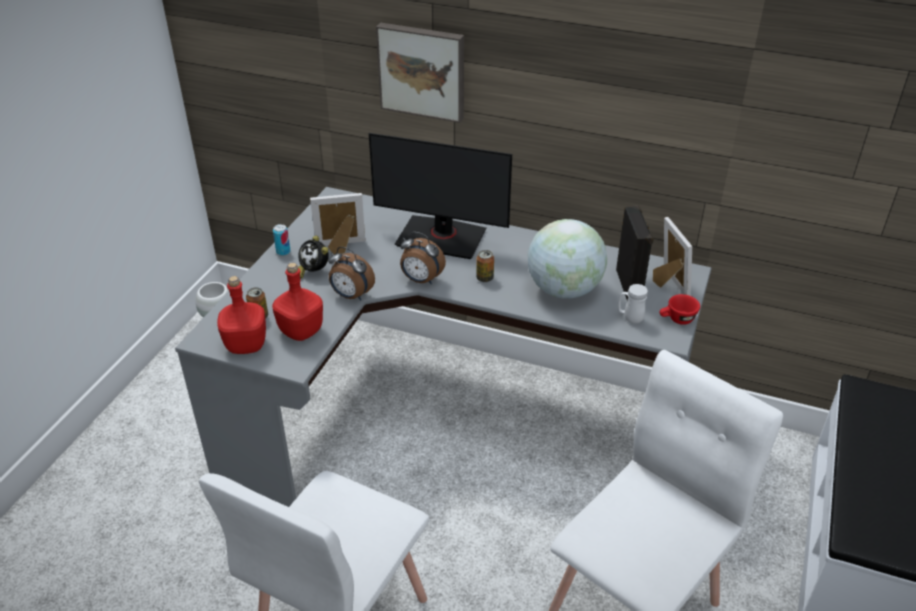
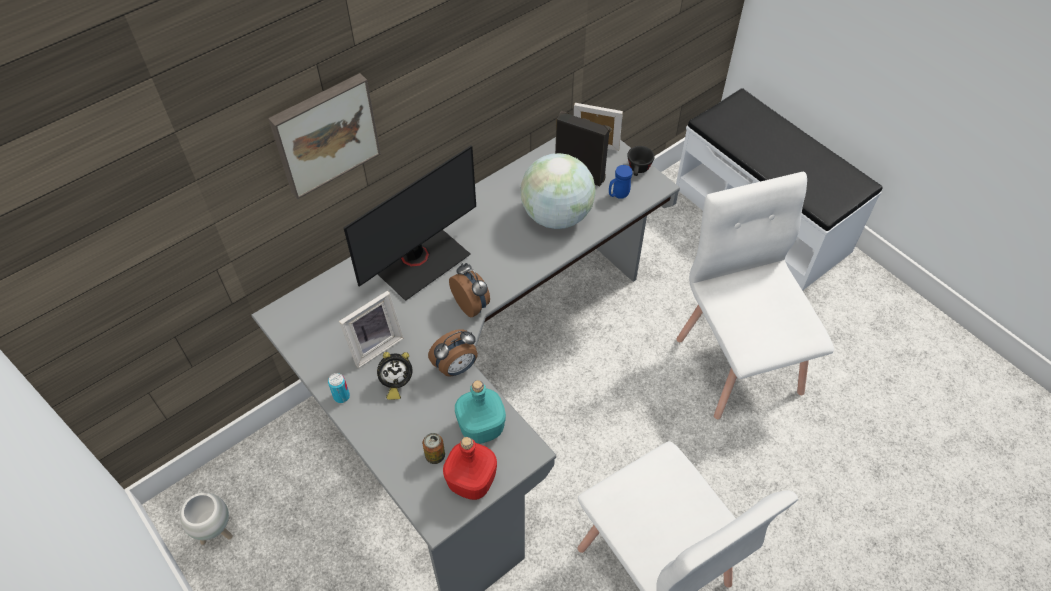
camera: 60 degrees left, 15 degrees up
red bottle [272,263,323,341] -> turquoise bottle [455,380,506,444]
picture frame [310,193,365,254] -> picture frame turned 150 degrees counterclockwise [339,291,404,368]
alarm clock [400,232,446,284] -> alarm clock turned 90 degrees counterclockwise [449,262,490,317]
can [476,250,494,282] -> none
white mug [618,284,648,324] -> blue mug [609,165,633,199]
red cup [660,294,700,325] -> black cup [627,146,655,176]

